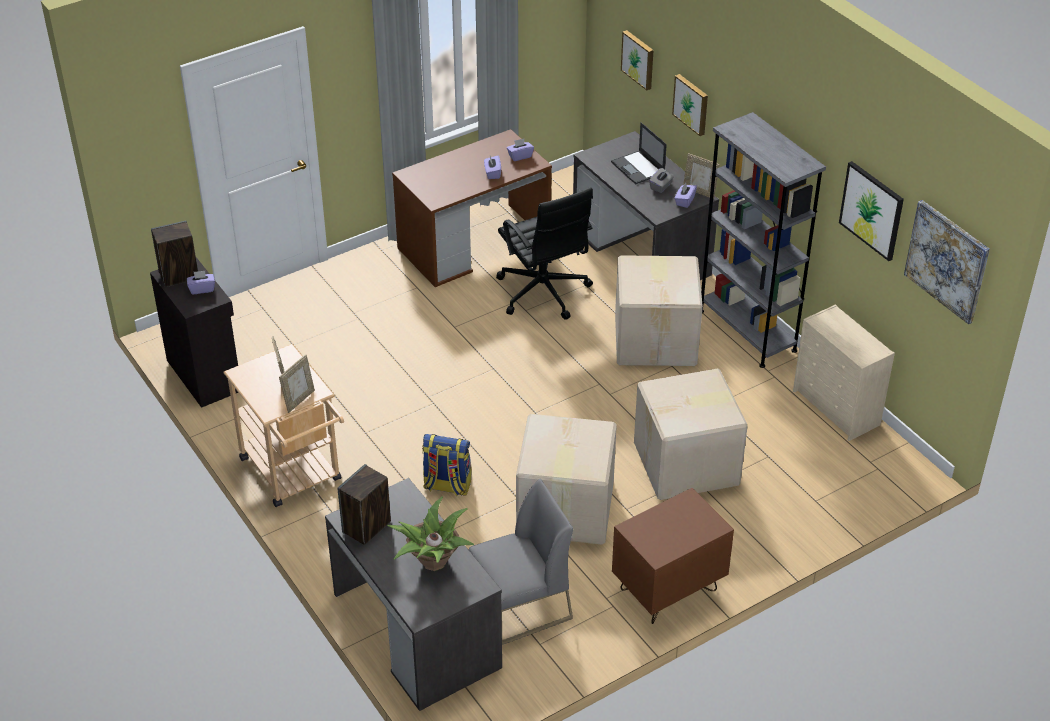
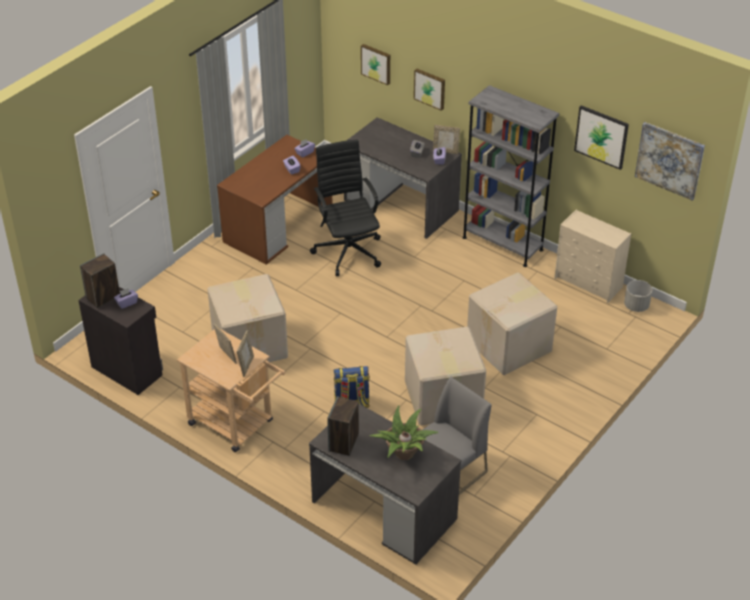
camera: 20 degrees left, 0 degrees up
black office chair [496,187,593,320] -> black office chair turned 150 degrees counterclockwise [310,139,381,276]
laptop [611,122,667,185] -> none
brown nightstand [612,488,734,624] -> none
cardboard box [615,255,703,366] -> cardboard box moved to [207,274,288,362]
none -> grey planter [624,280,652,312]

